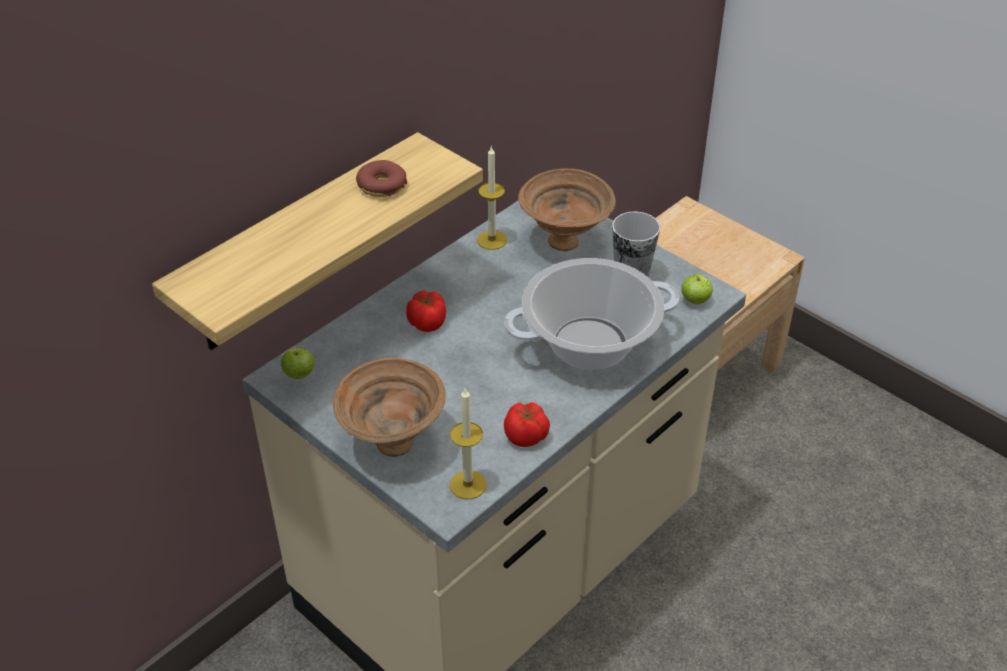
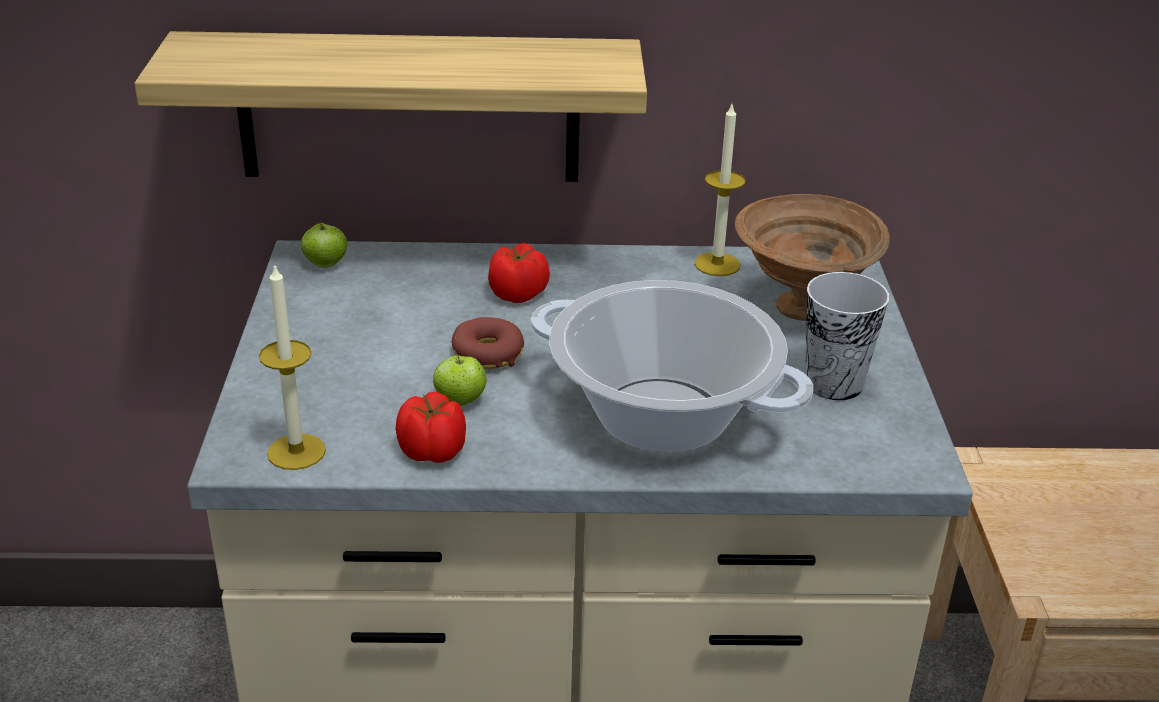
camera: 45 degrees right, 10 degrees down
brown bowl [333,358,446,457] -> none
donut [356,160,407,197] -> donut moved to [452,317,524,369]
apple [681,274,713,304] -> apple moved to [433,349,487,406]

